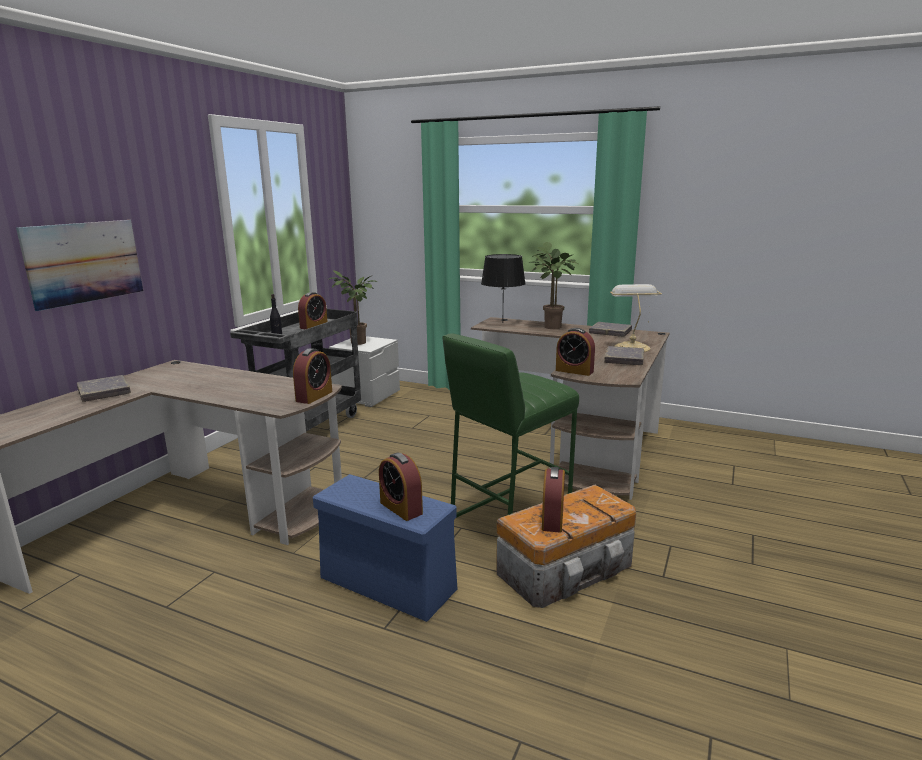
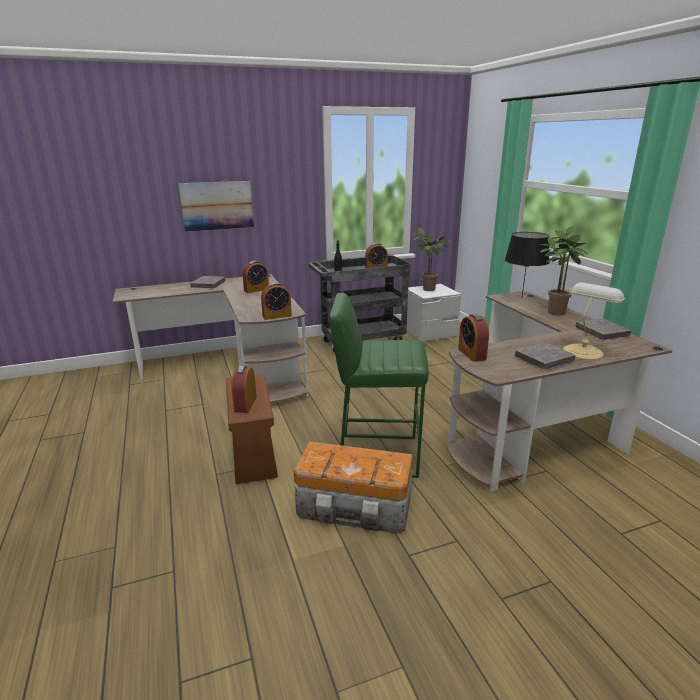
camera: 45 degrees right, 5 degrees up
blue storage box [313,474,457,622] -> brown storage box [226,374,278,484]
alarm clock [542,467,565,533] -> alarm clock moved to [243,261,269,293]

